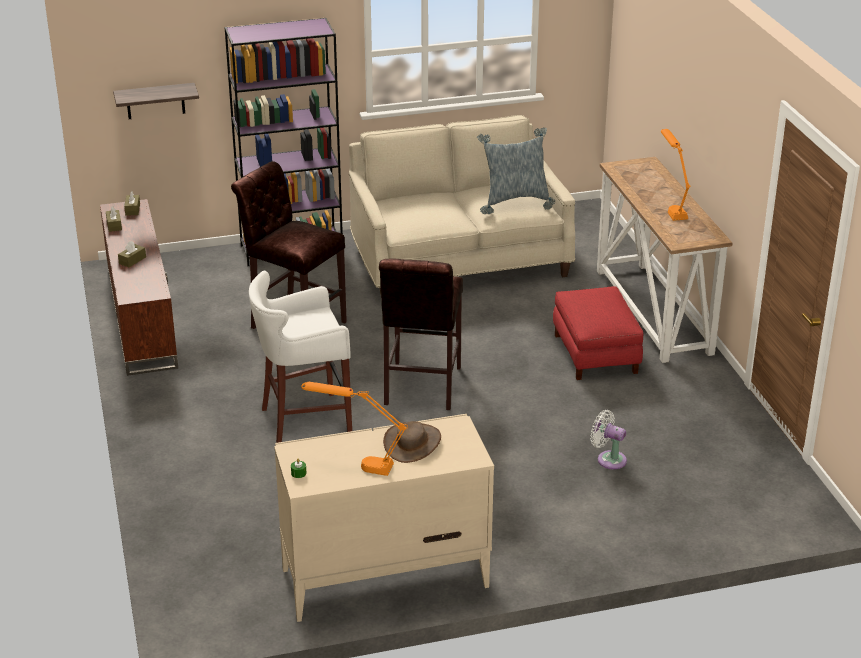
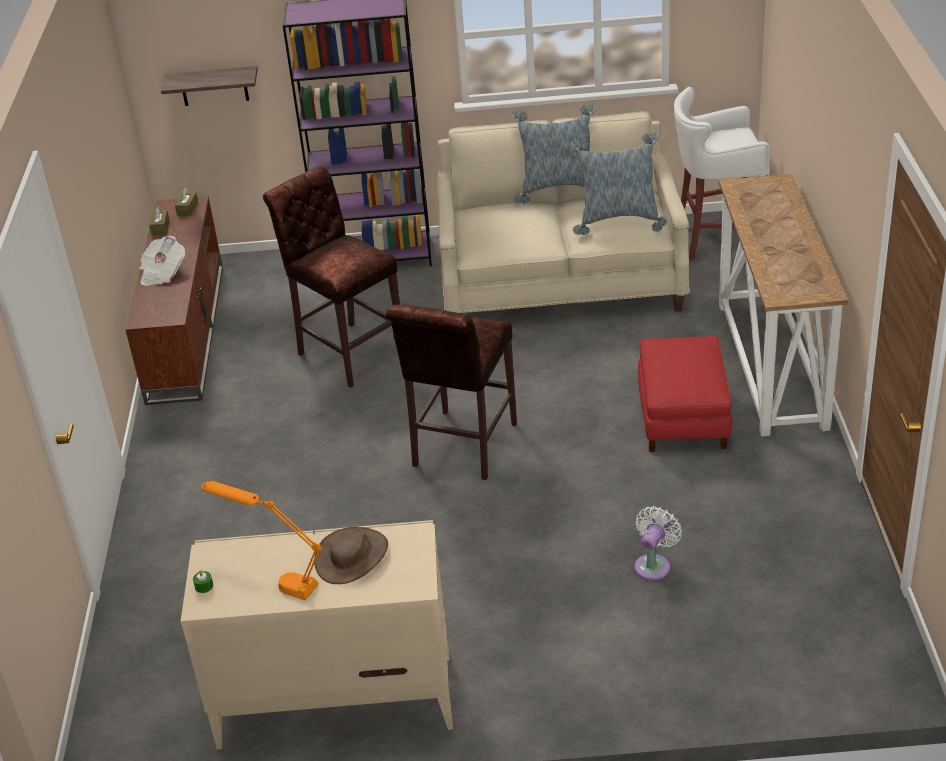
camera: 15 degrees right, 5 degrees up
brown tissue box [118,241,146,267] -> newspaper [139,236,185,286]
white stool [249,271,352,443] -> white stool moved to [674,87,770,260]
white fan [591,410,627,469] -> white fan turned 75 degrees clockwise [634,506,682,581]
orange table lamp [661,129,690,221] -> none
none -> pillow [511,105,596,204]

